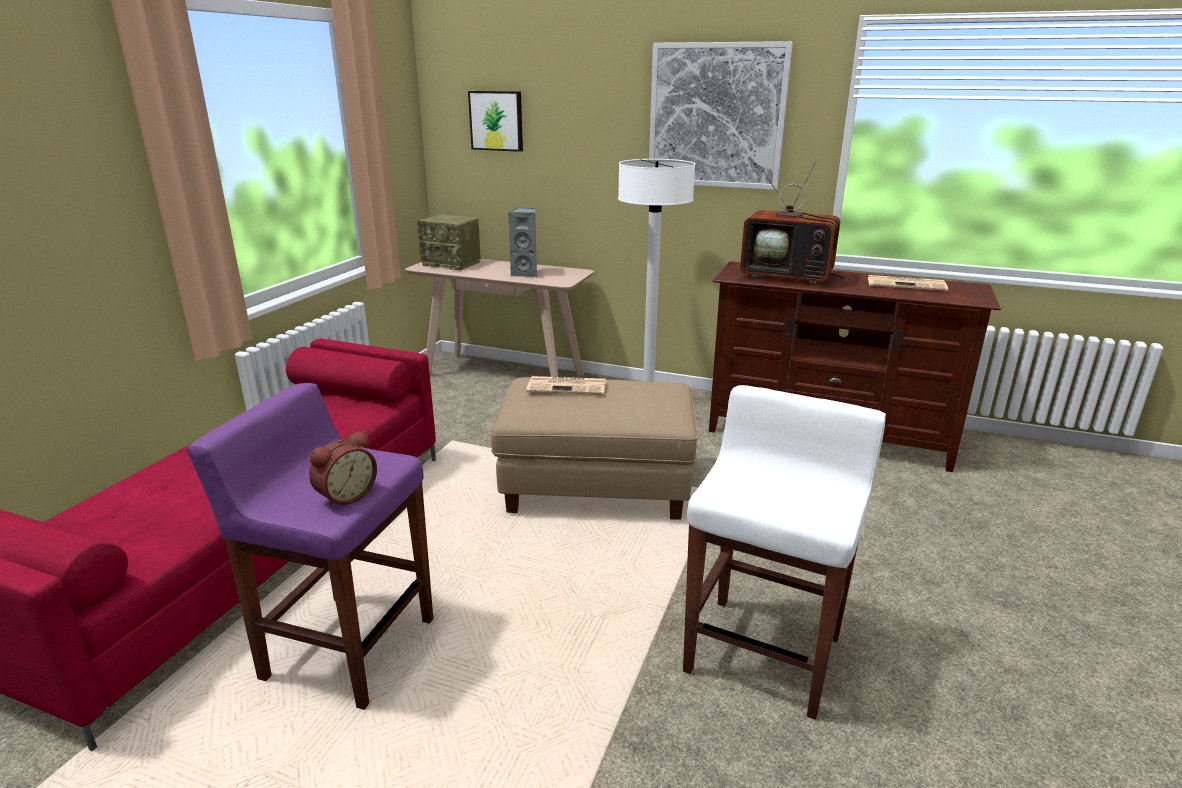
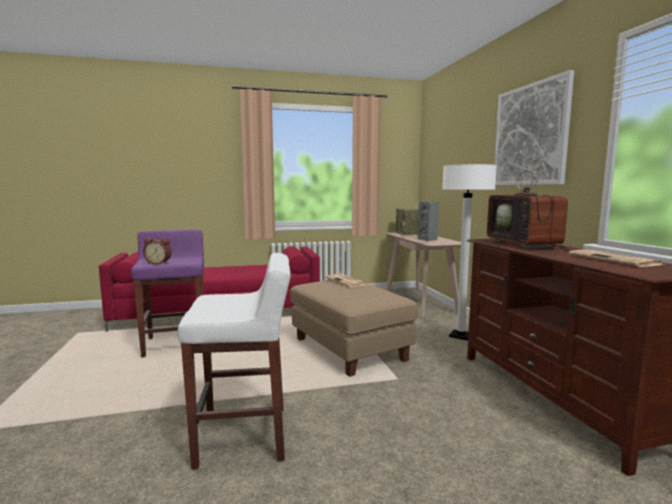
camera: 55 degrees right, 15 degrees down
picture [468,91,523,152] -> none

